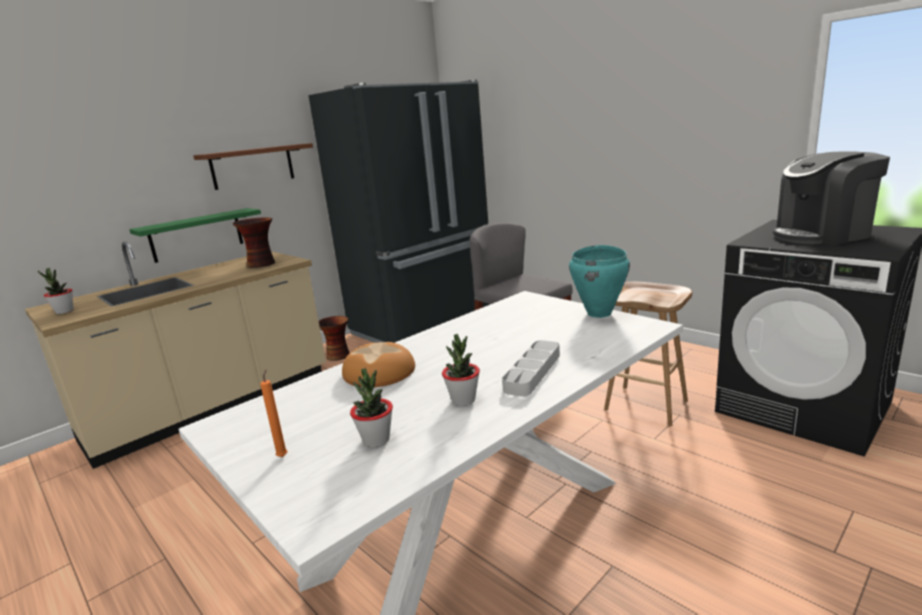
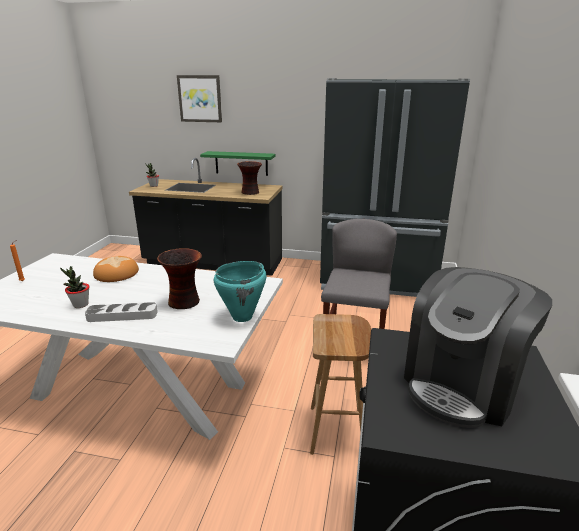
camera: 55 degrees right, 5 degrees up
beige counter [25,241,326,469] -> black counter [129,158,283,276]
brown shelf [193,143,313,190] -> none
vase [319,316,350,361] -> vase moved to [157,248,202,309]
potted plant [350,368,393,447] -> none
coffee machine [773,151,890,245] -> coffee machine turned 90 degrees counterclockwise [404,267,552,428]
none -> picture [177,75,222,122]

